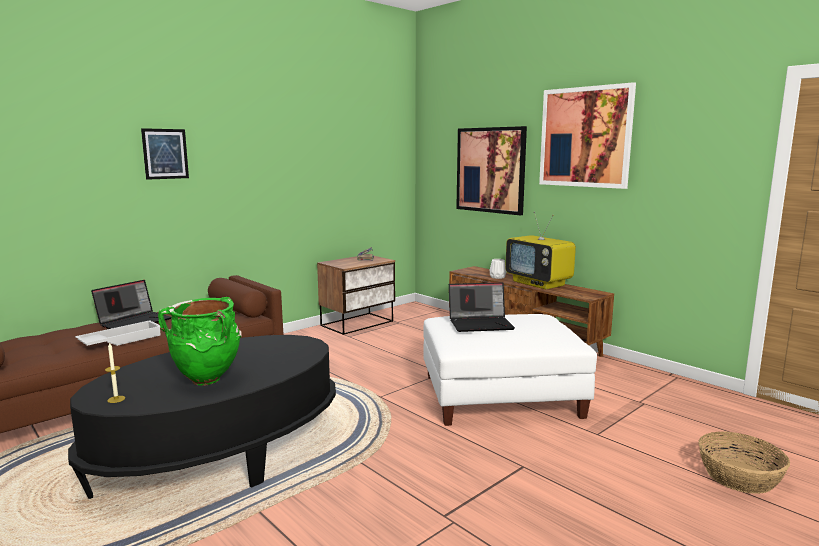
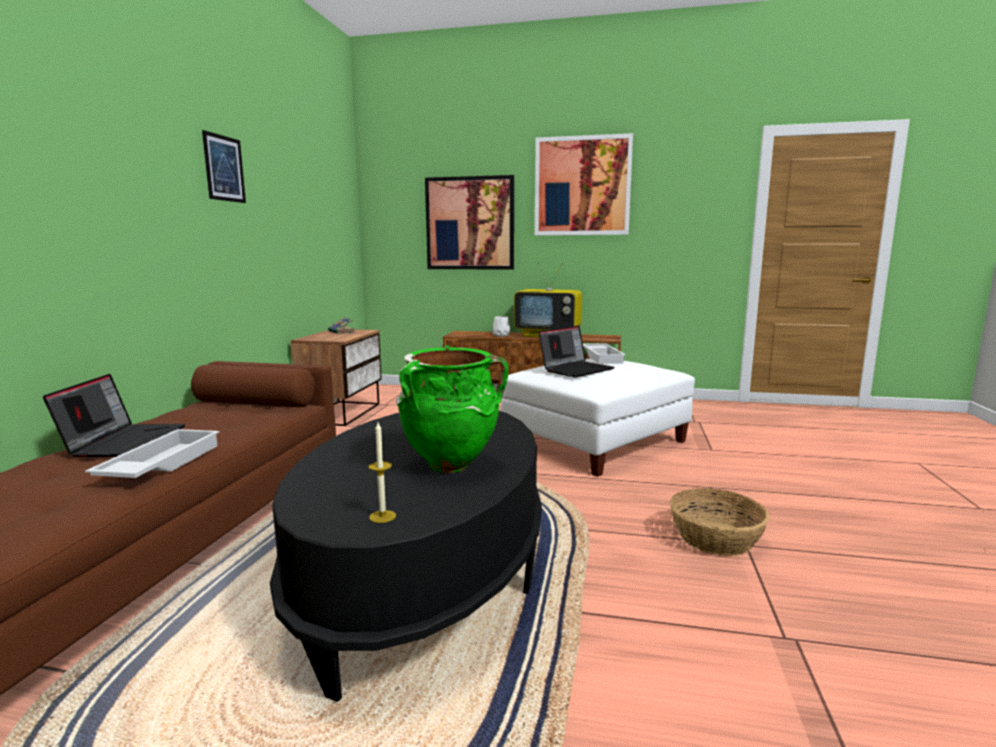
camera: 35 degrees left, 0 degrees up
picture [141,128,189,180] -> picture moved to [202,130,246,203]
basket [699,432,790,494] -> basket moved to [670,488,770,556]
none -> white tray [583,343,626,364]

